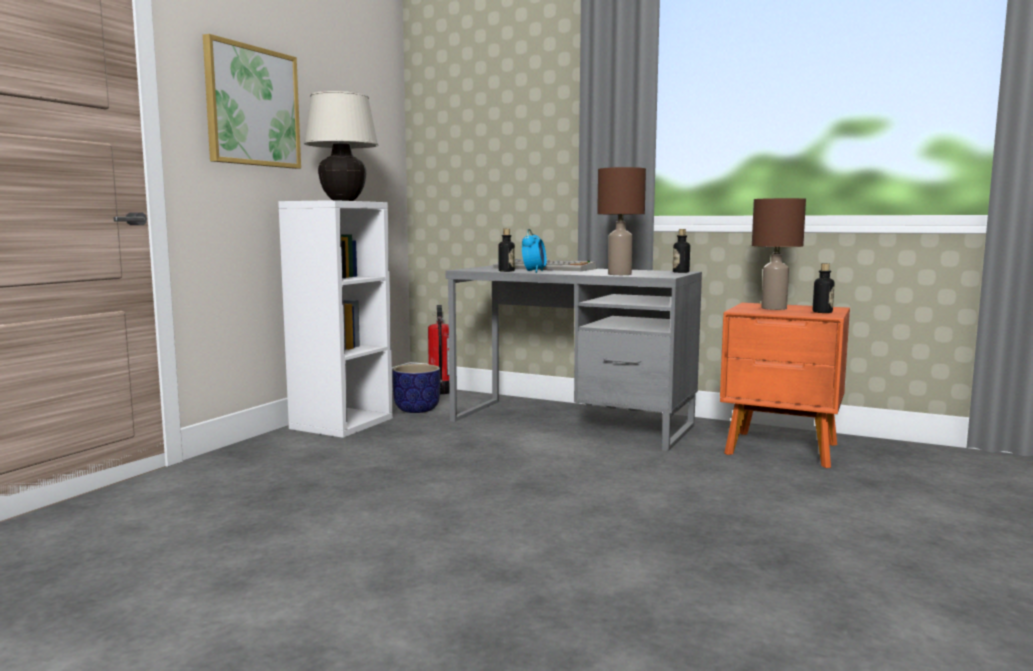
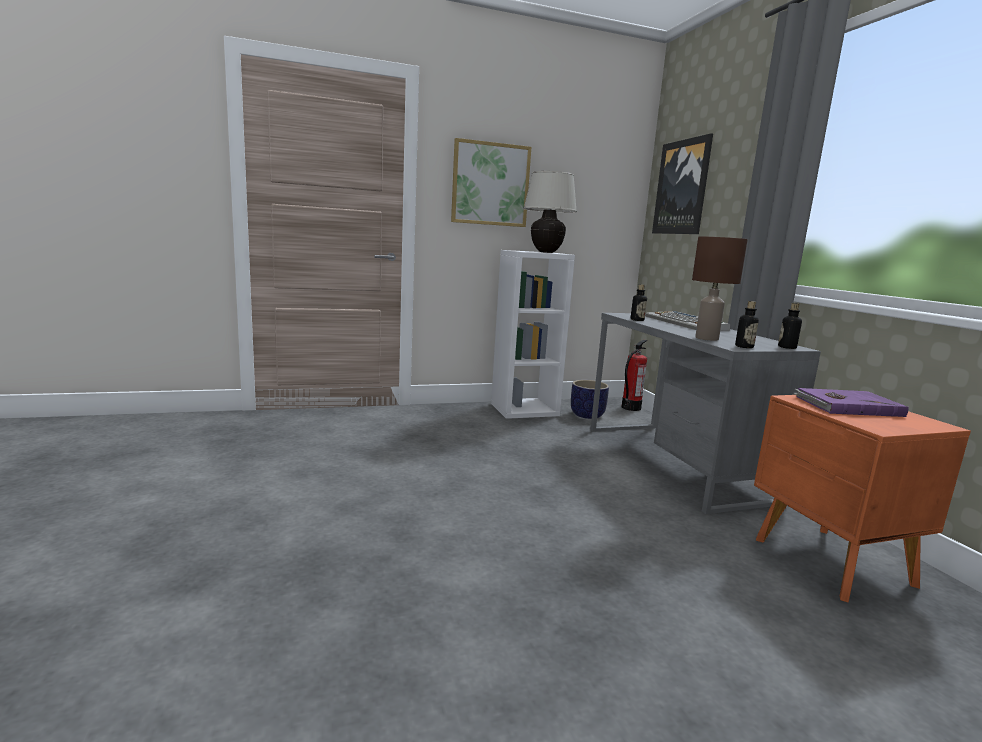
camera: 45 degrees right, 5 degrees up
alarm clock [522,229,547,273] -> none
brown table lamp [752,198,806,310] -> purple book [794,388,909,417]
bottle [813,263,834,313] -> bottle moved to [735,301,759,348]
none -> picture [652,133,713,234]

